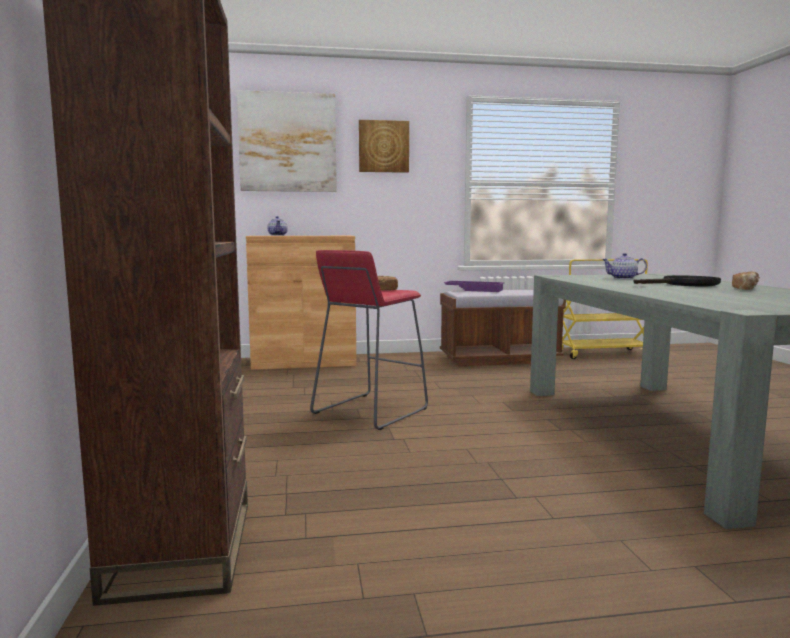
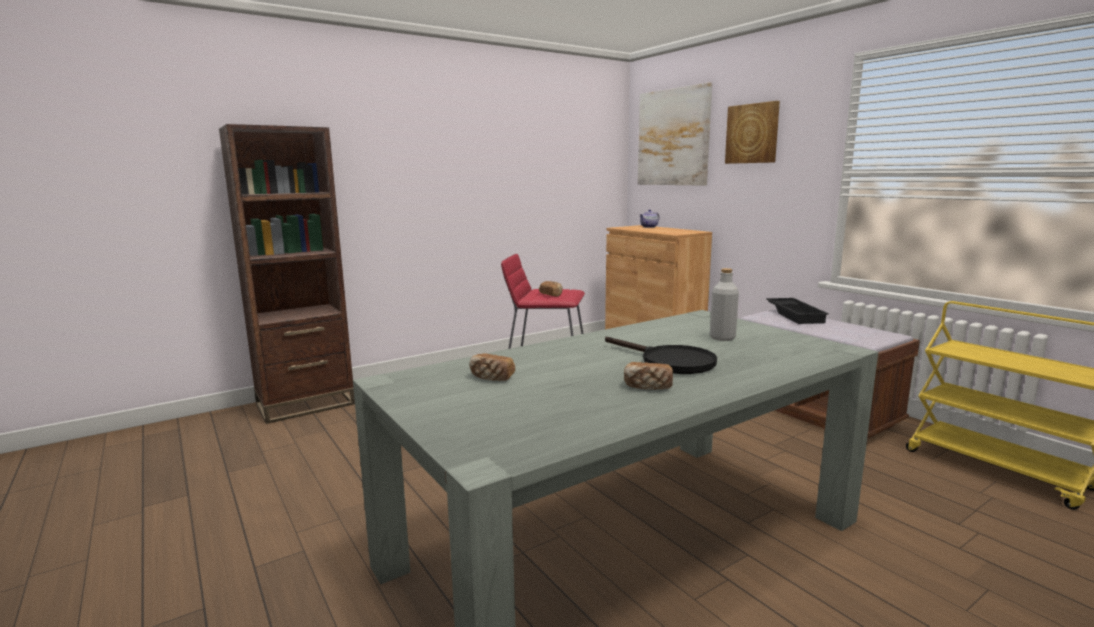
camera: 65 degrees right, 5 degrees up
purple tray [444,281,504,292] -> black tray [766,298,829,324]
teapot [602,253,647,279] -> grey bottle [710,268,739,341]
none -> bread [469,353,515,381]

